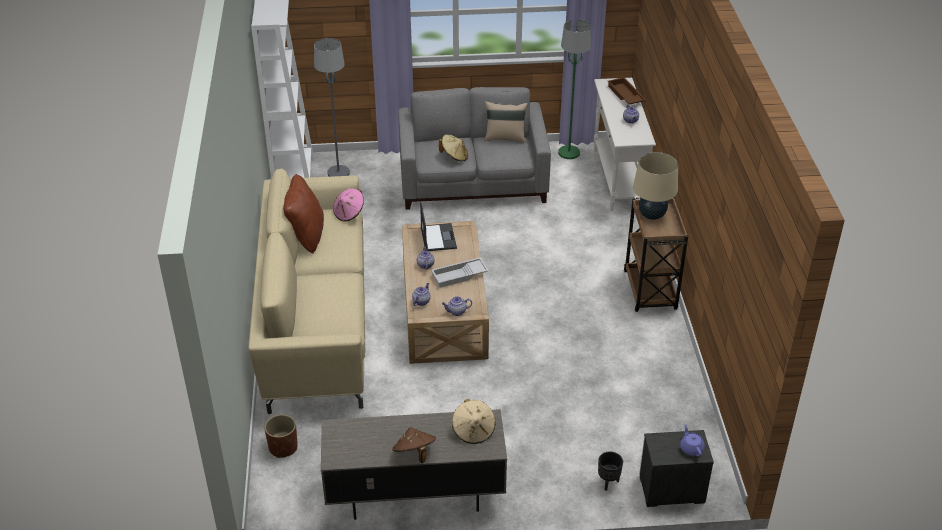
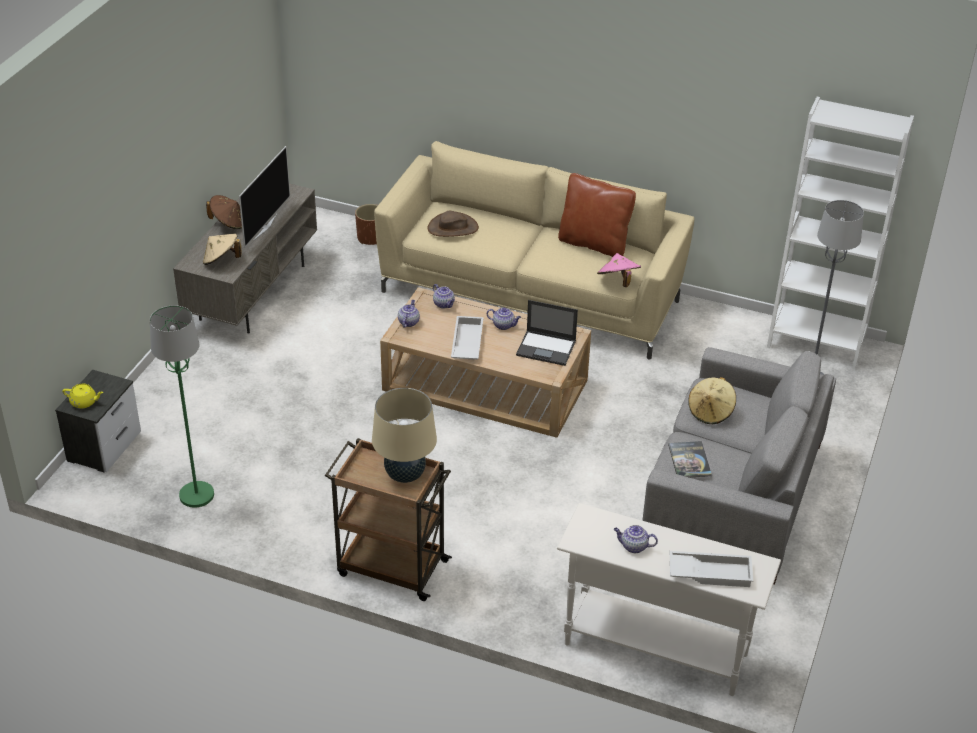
camera: 115 degrees right, 0 degrees up
beige pillow [484,101,528,143] -> none
green floor lamp [558,20,591,159] -> green floor lamp moved to [150,305,214,508]
black planter [598,451,623,491] -> none
brown tray [608,77,646,105] -> white tray [670,551,753,587]
purple teapot [680,424,705,457] -> yellow teapot [62,384,103,408]
none -> television [239,146,290,247]
none -> brown hat [427,211,479,237]
none -> book [668,441,712,478]

